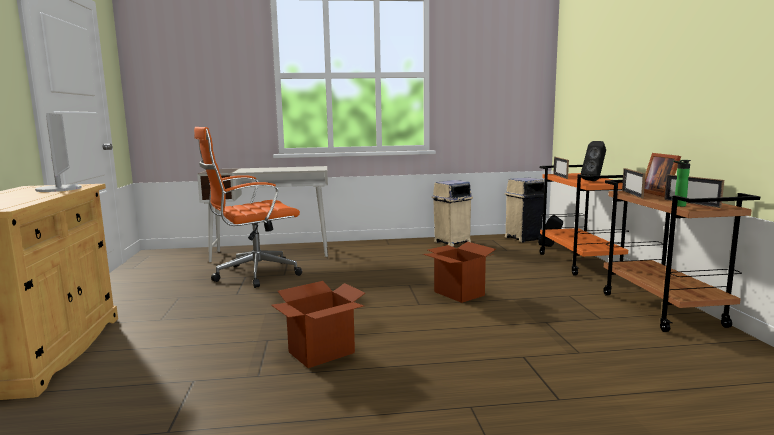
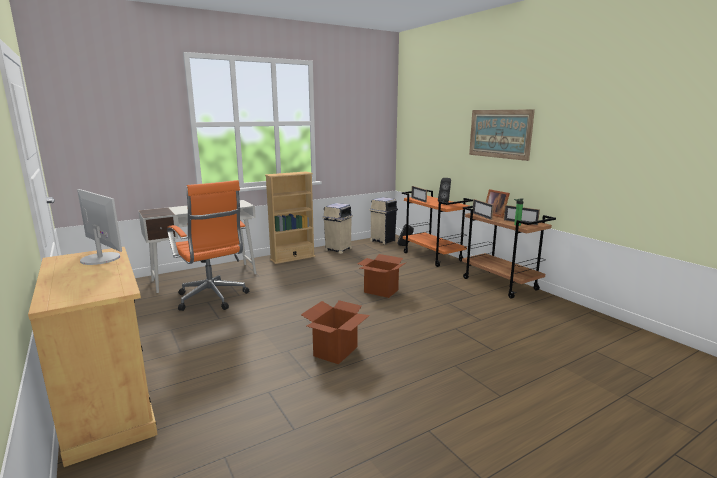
camera: 25 degrees left, 5 degrees up
orange office chair [194,127,302,288] -> orange office chair turned 75 degrees counterclockwise [167,180,250,311]
none -> beige bookcase [265,171,315,264]
none -> picture [469,109,535,161]

